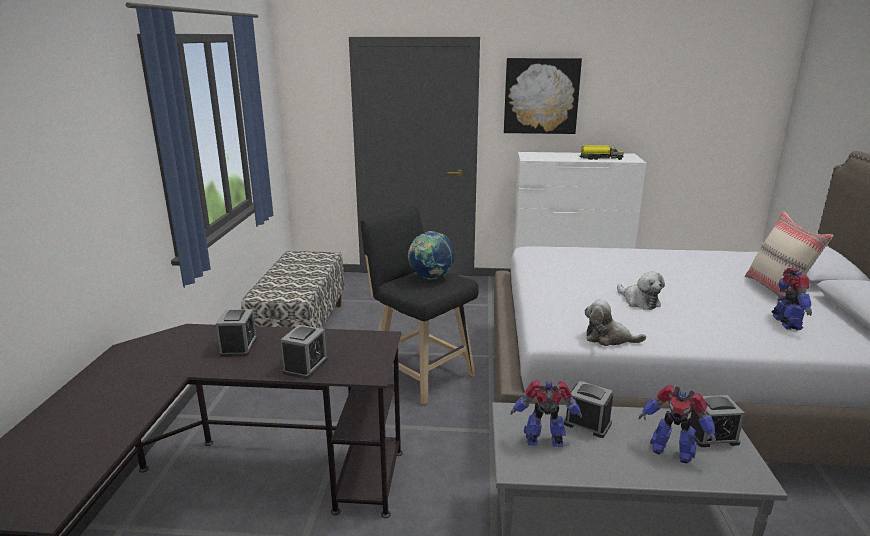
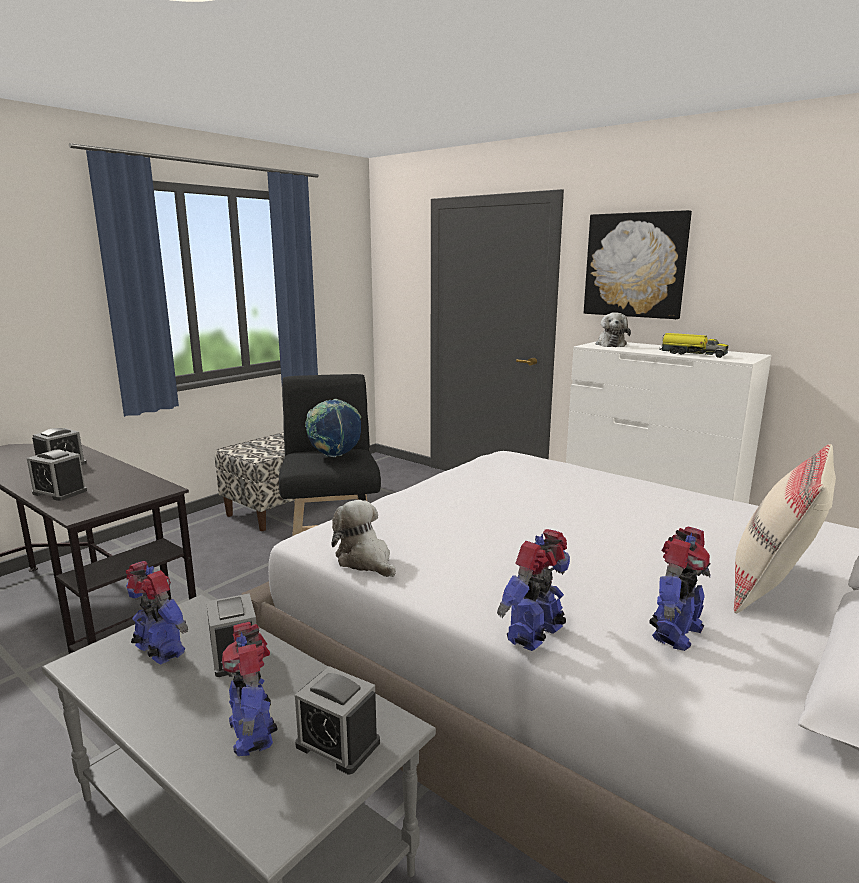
camera: 35 degrees right, 5 degrees down
alarm clock [281,325,328,379] -> alarm clock turned 60 degrees clockwise [27,450,87,501]
plush toy [617,272,665,310] -> plush toy moved to [595,312,631,347]
none -> toy robot [497,529,570,651]

